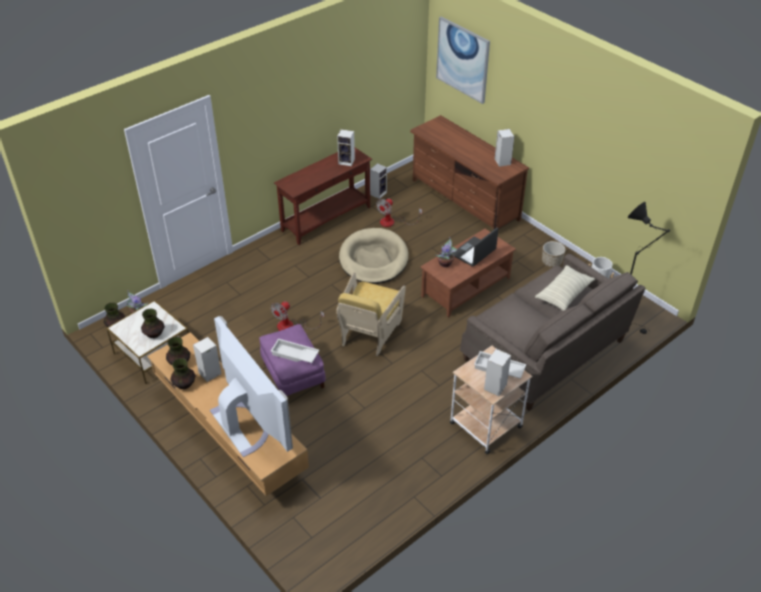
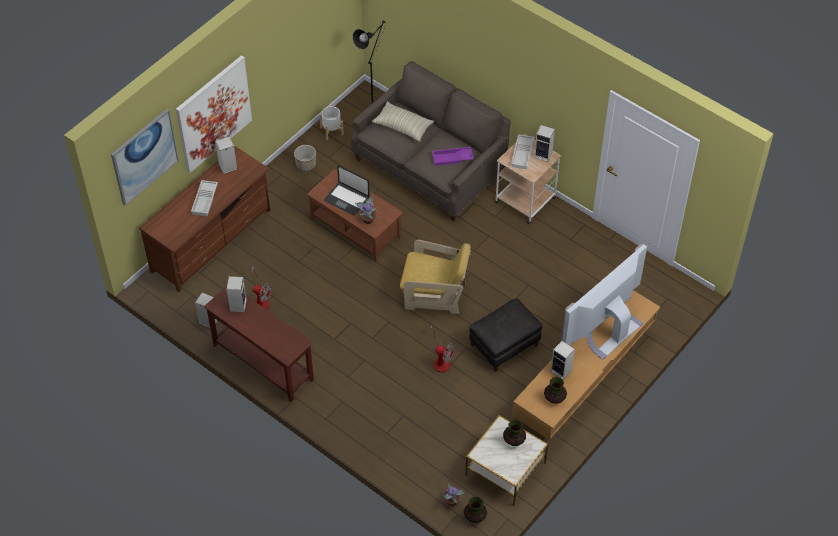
camera: 100 degrees left, 10 degrees up
vase [170,358,196,389] -> none
purple ottoman [259,324,325,396] -> black ottoman [469,298,542,372]
white tray [270,339,319,363] -> white tray moved to [191,180,218,216]
beige dog bed [339,228,409,284] -> none
none -> picture [176,55,252,173]
none -> purple tray [432,147,473,166]

